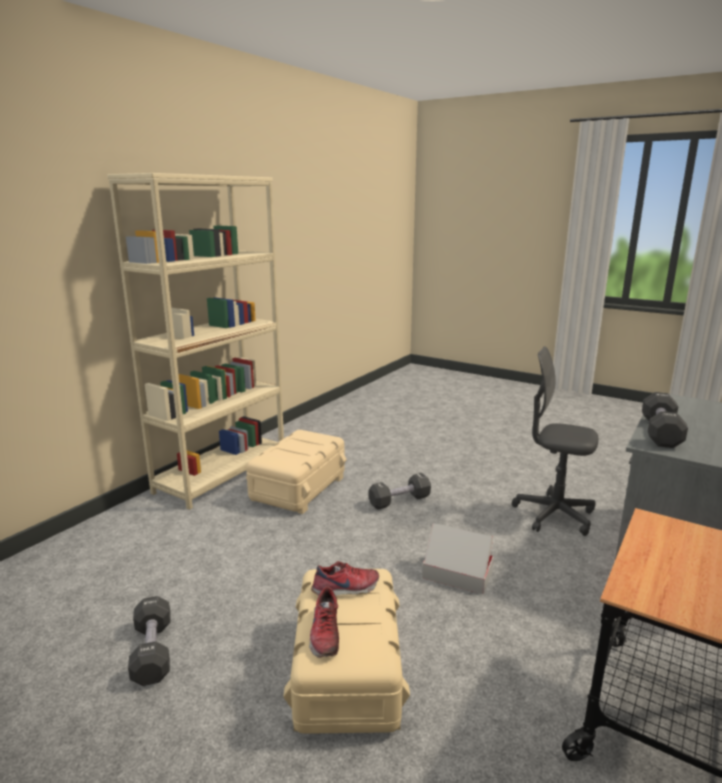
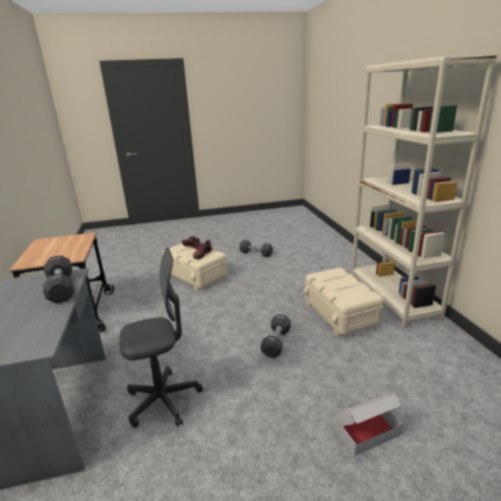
camera: 135 degrees right, 5 degrees up
cardboard box [422,523,494,595] -> cardboard box moved to [332,393,403,456]

